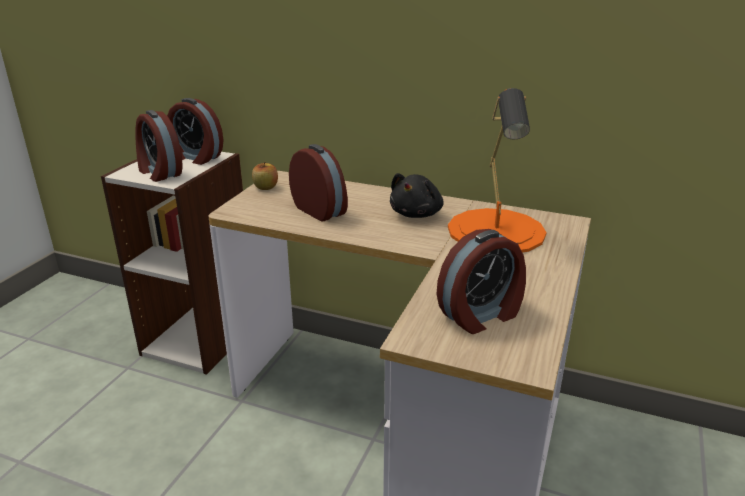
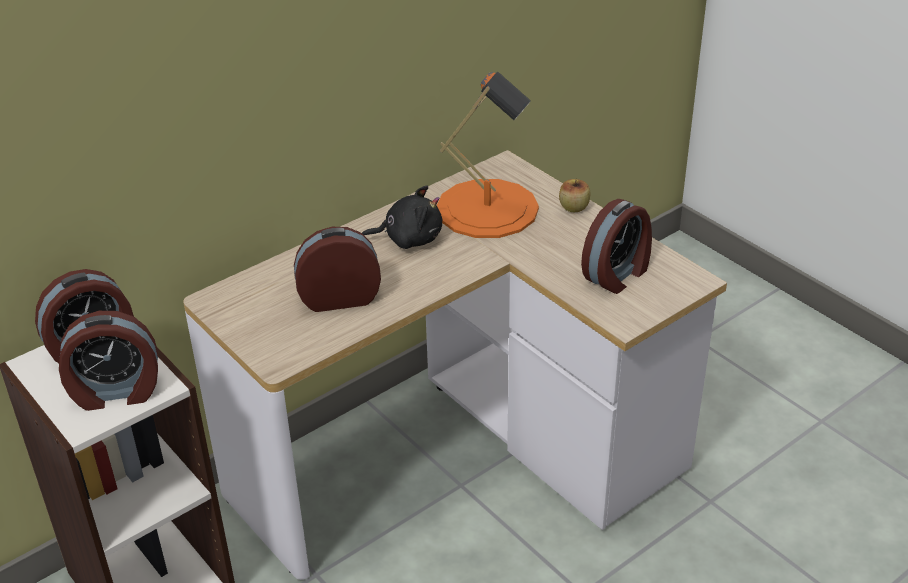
camera: 60 degrees left, 10 degrees up
apple [252,162,278,190] -> apple moved to [559,178,590,212]
black plush toy [390,173,444,218] -> black plush toy turned 60 degrees counterclockwise [362,185,442,249]
alarm clock [437,229,526,334] -> alarm clock turned 45 degrees clockwise [581,199,652,294]

